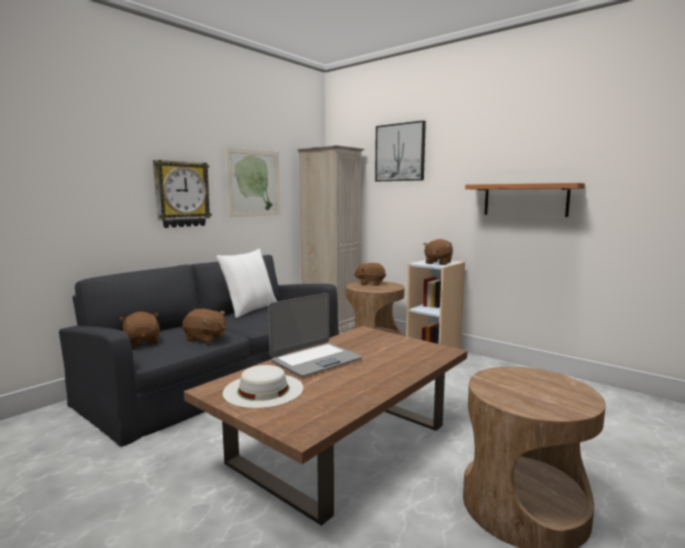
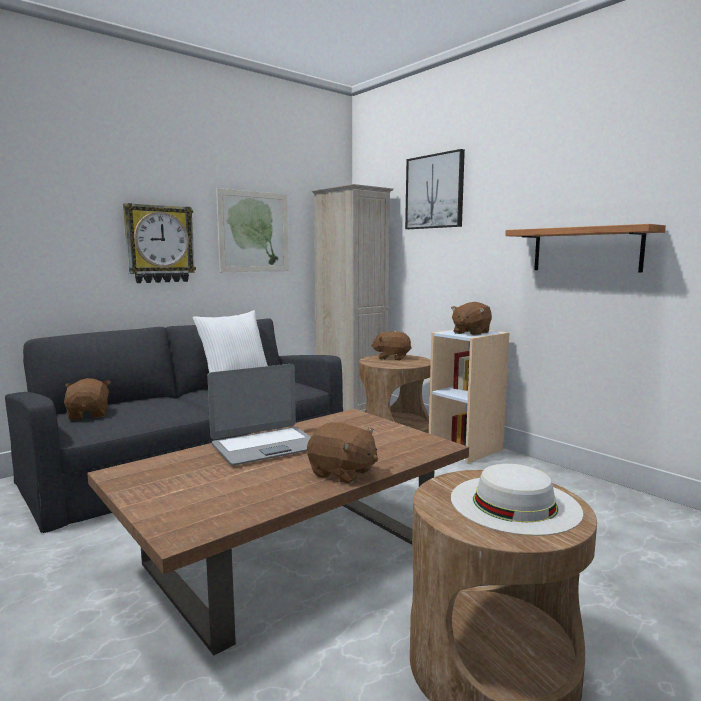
camera: 10 degrees right, 0 degrees up
brown plush toy [182,309,226,343] -> brown plush toy moved to [307,422,378,484]
white hat [223,365,303,408] -> white hat moved to [451,464,583,536]

